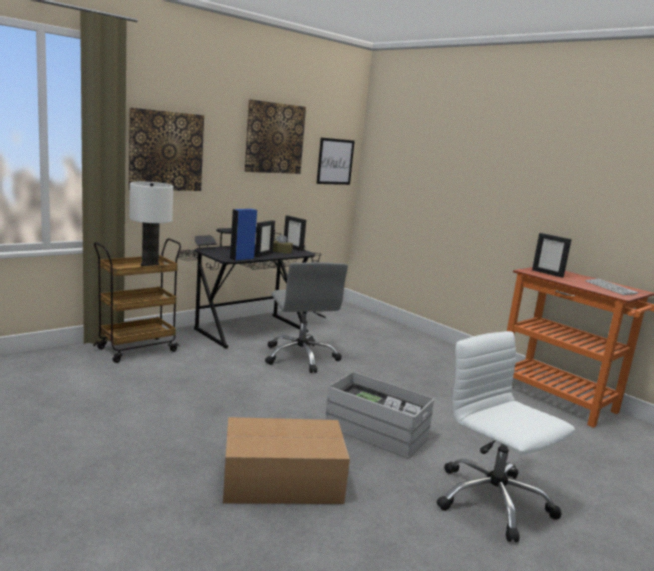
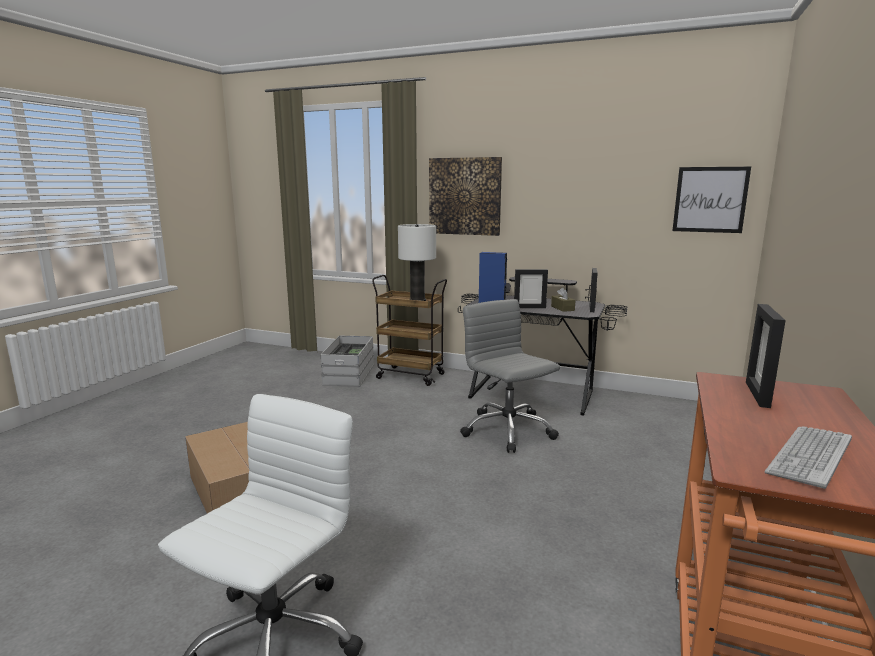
camera: 65 degrees right, 0 degrees up
picture [244,99,306,174] -> none
grey office chair [265,262,348,373] -> grey office chair turned 105 degrees clockwise [460,299,560,453]
grey storage box [325,372,434,459] -> grey storage box moved to [321,336,374,387]

